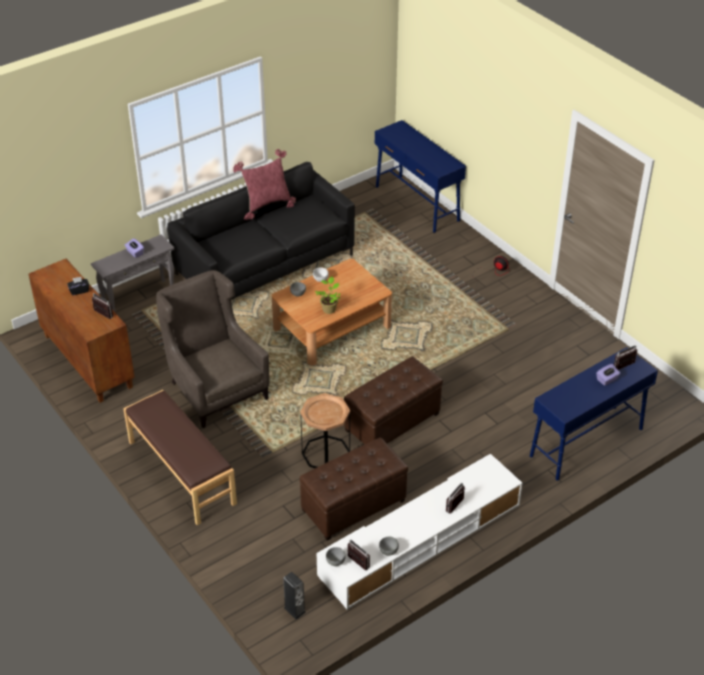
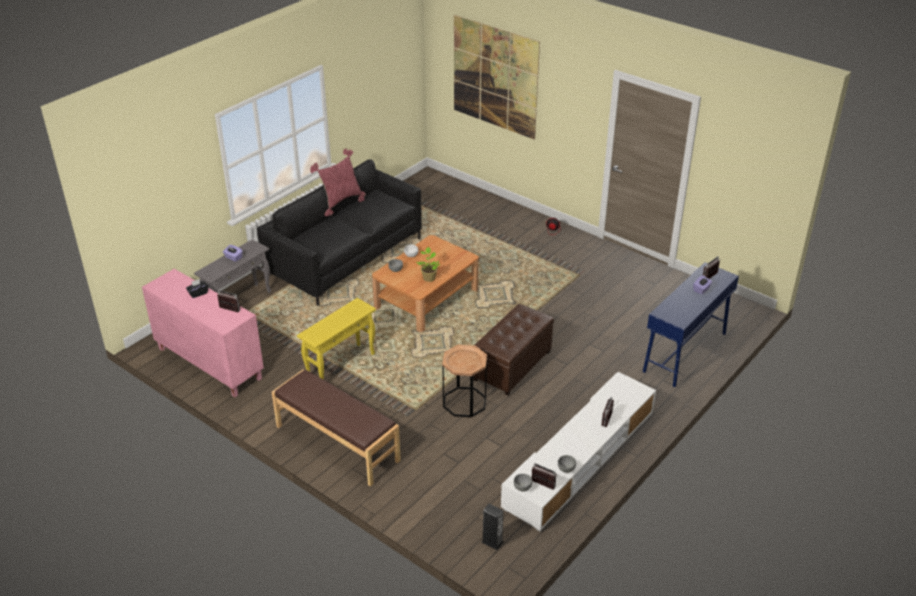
camera: 15 degrees left, 5 degrees down
brown cabinet [28,259,135,403] -> pink cabinet [142,269,264,397]
grey armchair [156,270,269,428] -> yellow side table [297,298,376,380]
brown ottoman [299,438,408,541] -> none
blue console table [375,120,466,233] -> none
none -> picture [454,15,540,140]

